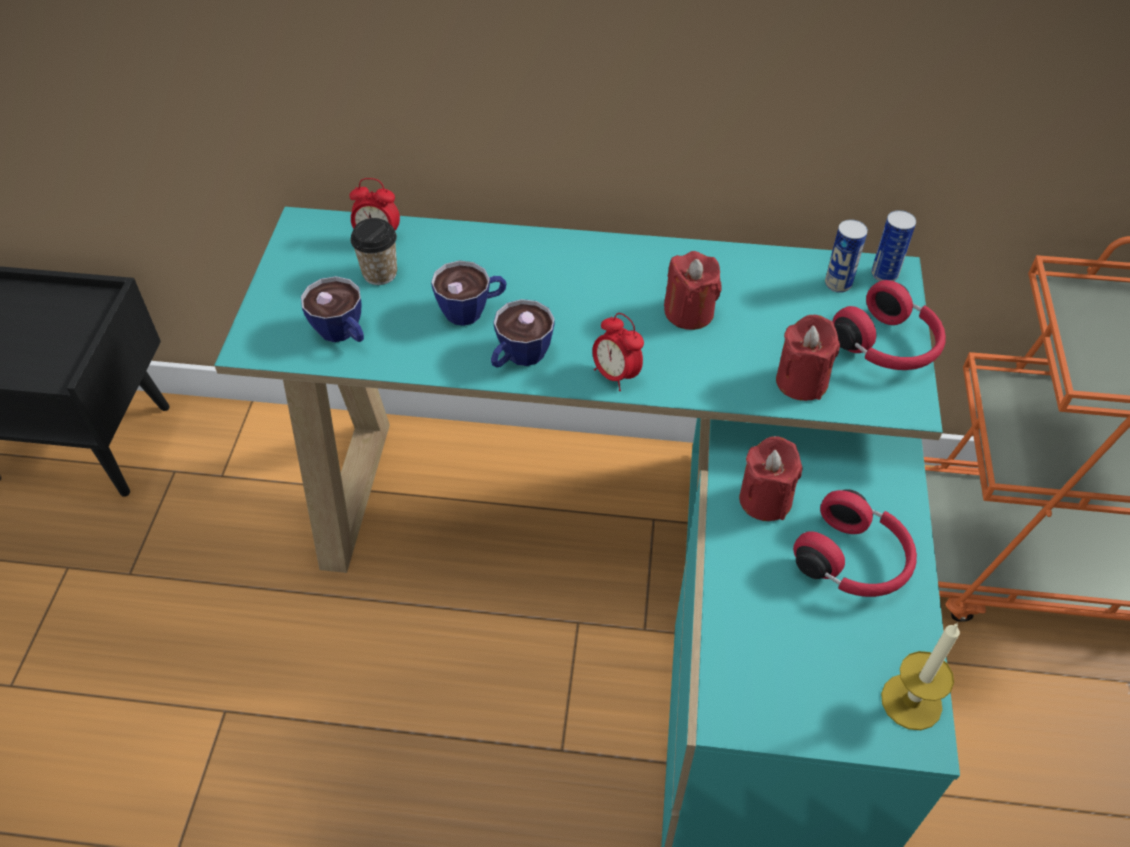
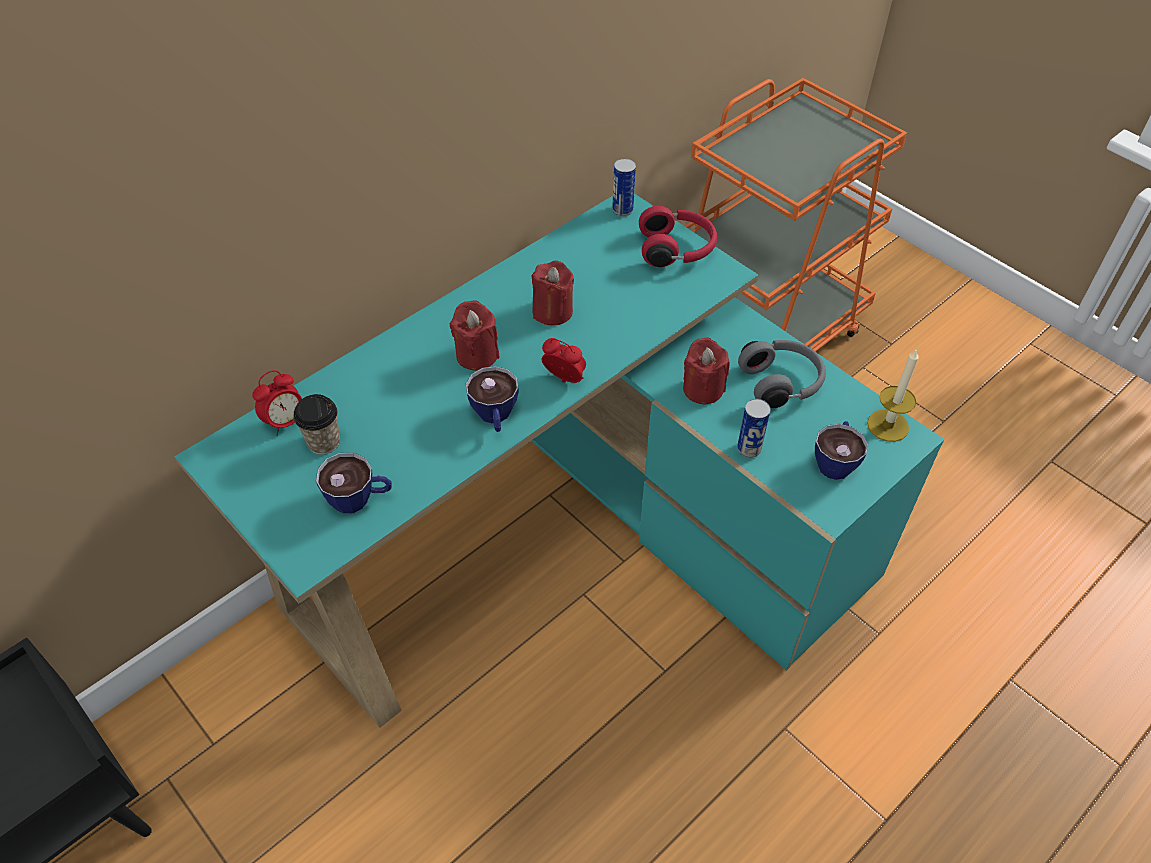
camera: 50 degrees left, 0 degrees up
cup [431,260,506,326] -> cup moved to [815,421,868,480]
alarm clock [592,313,644,391] -> alarm clock turned 150 degrees counterclockwise [542,338,586,383]
red candle [776,315,840,401] -> red candle moved to [450,300,500,371]
red headphones [793,489,917,597] -> grey headphones [738,340,826,408]
can [825,219,868,293] -> can moved to [737,399,771,458]

